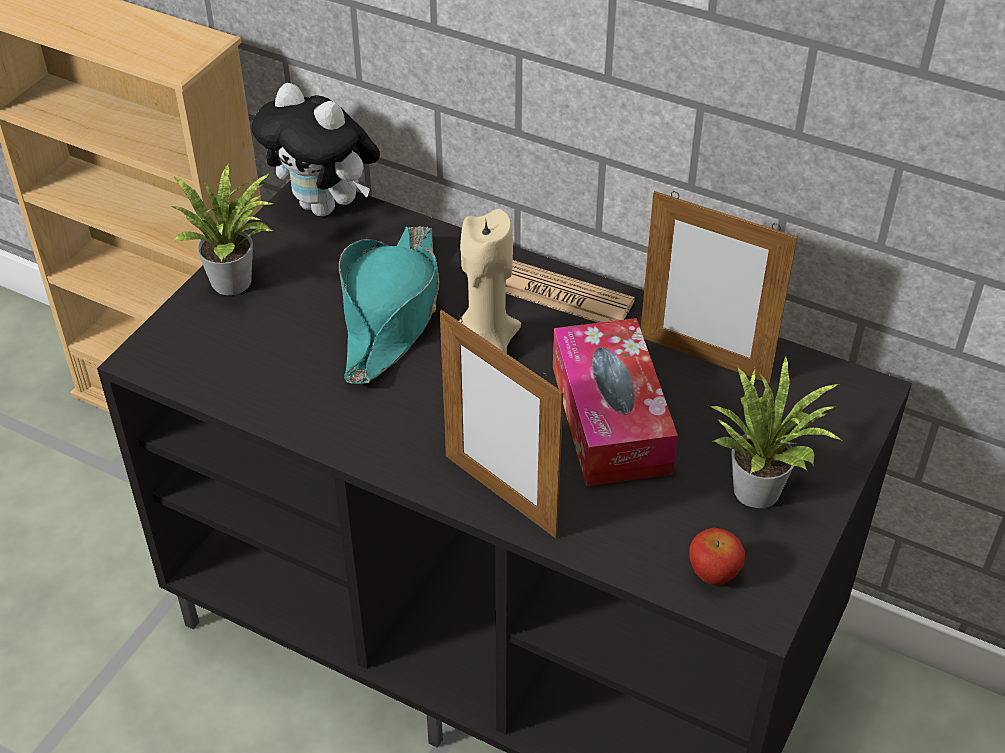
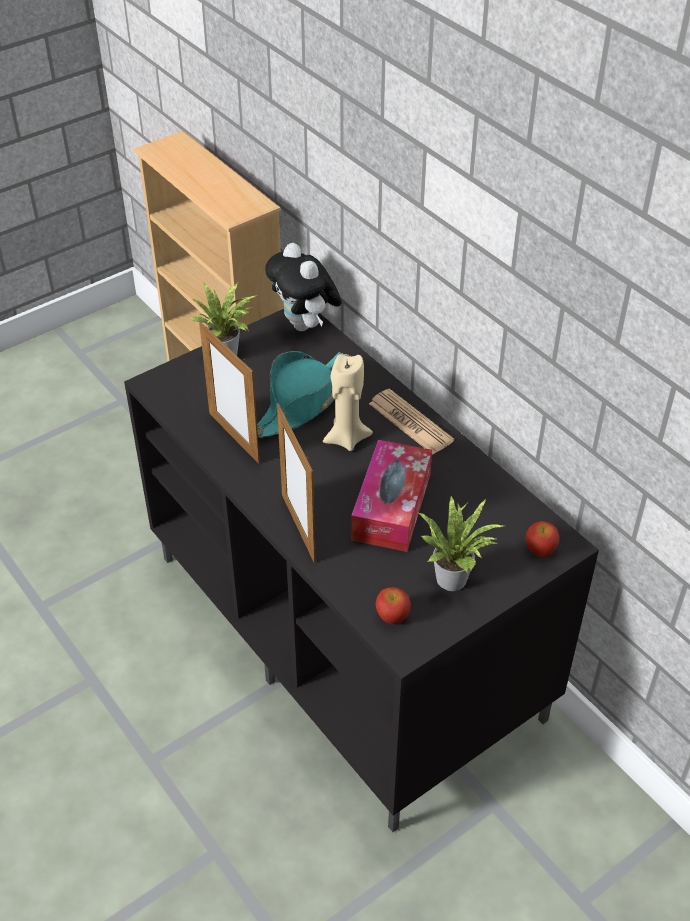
camera: 25 degrees right, 0 degrees up
picture frame [640,191,798,383] -> picture frame moved to [199,321,260,464]
none -> apple [526,521,559,557]

